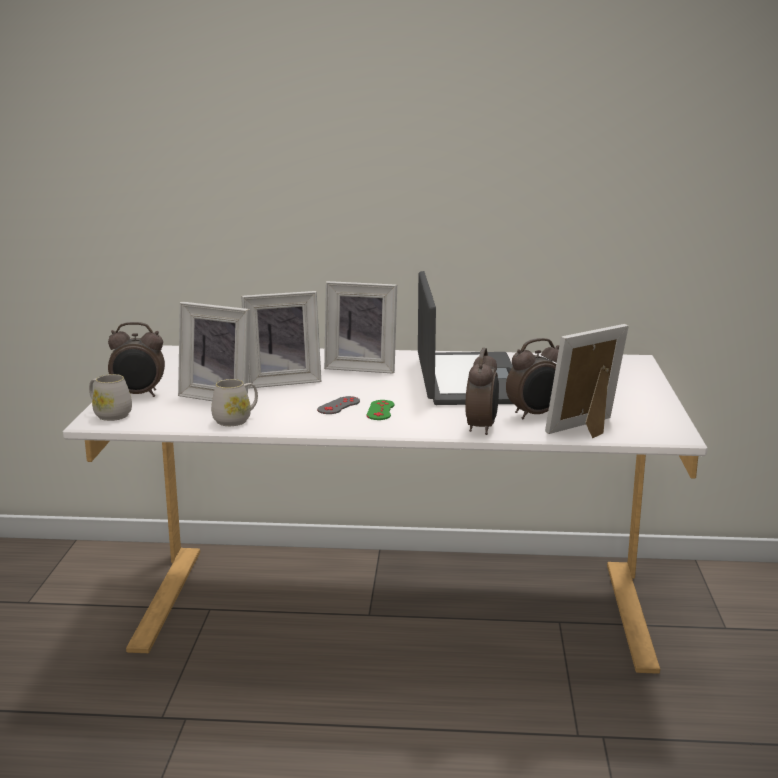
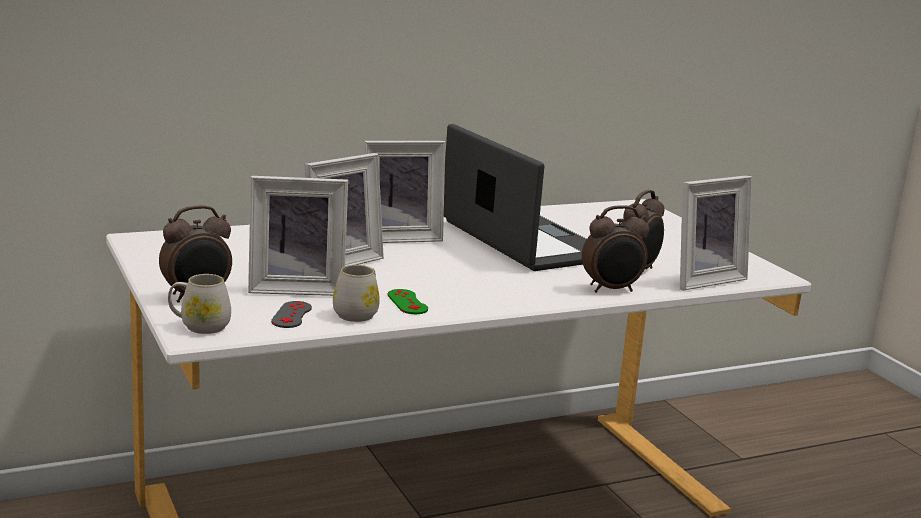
camera: 30 degrees left, 0 degrees up
grey game controller [317,396,360,414] -> grey game controller moved to [271,301,312,328]
green game controller [367,400,394,420] -> green game controller moved to [388,289,428,314]
alarm clock [465,348,499,435] -> alarm clock turned 90 degrees clockwise [582,205,649,293]
picture frame [545,324,629,438] -> picture frame turned 150 degrees counterclockwise [680,175,752,290]

